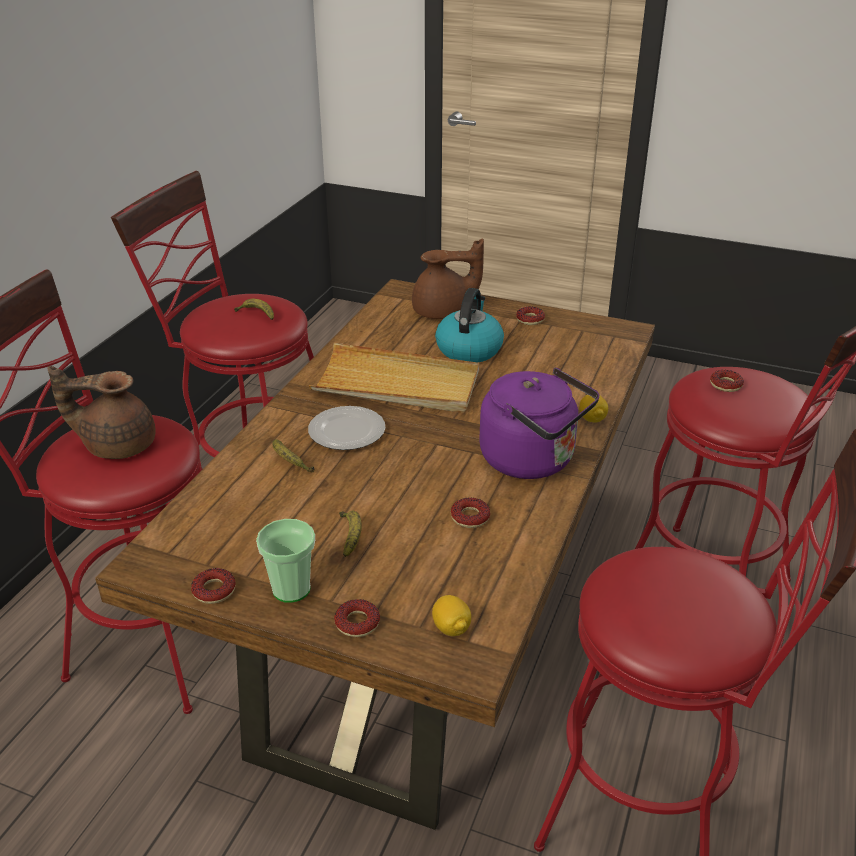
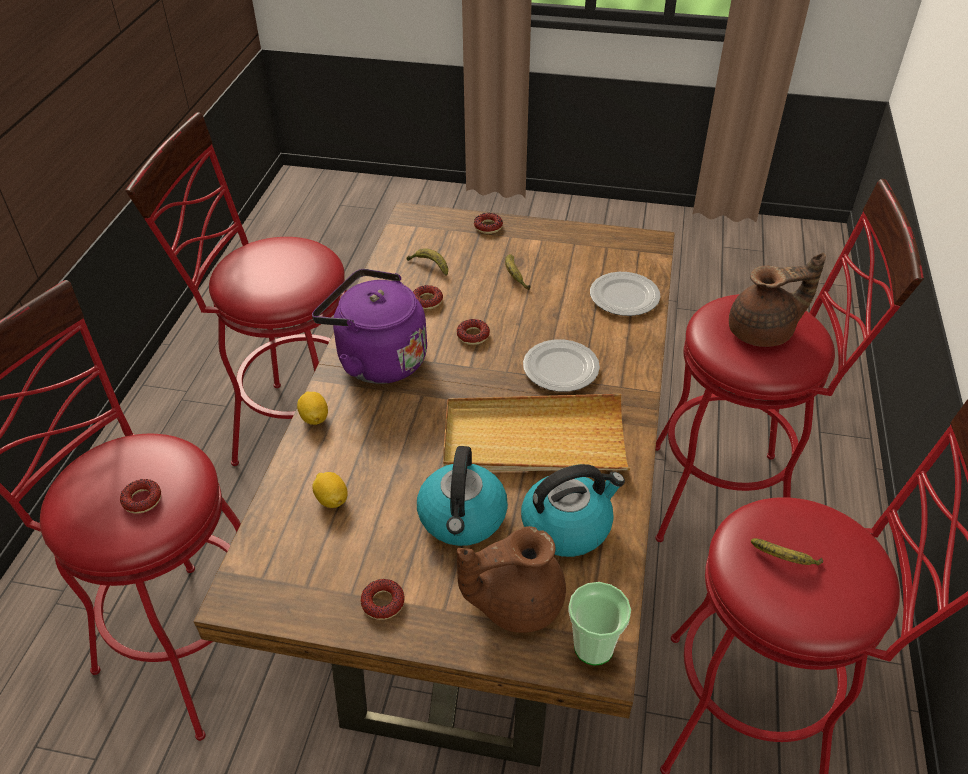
camera: 170 degrees right, 10 degrees up
donut [191,568,236,604] -> donut moved to [457,319,490,345]
cup [256,519,315,603] -> cup moved to [568,582,631,666]
banana [272,439,314,473] -> banana moved to [406,249,448,276]
lemon [432,595,471,636] -> lemon moved to [312,472,348,508]
none -> kettle [521,464,625,557]
none -> plate [590,272,660,316]

